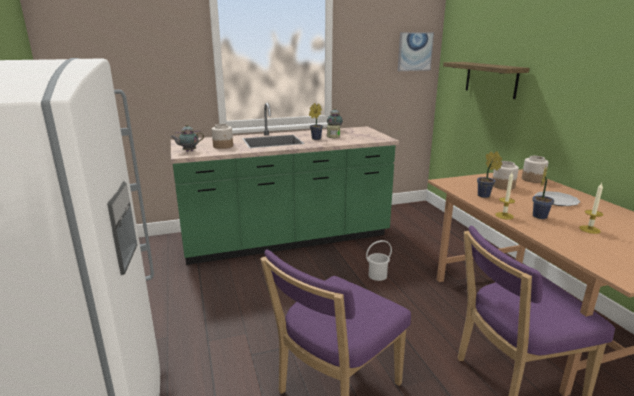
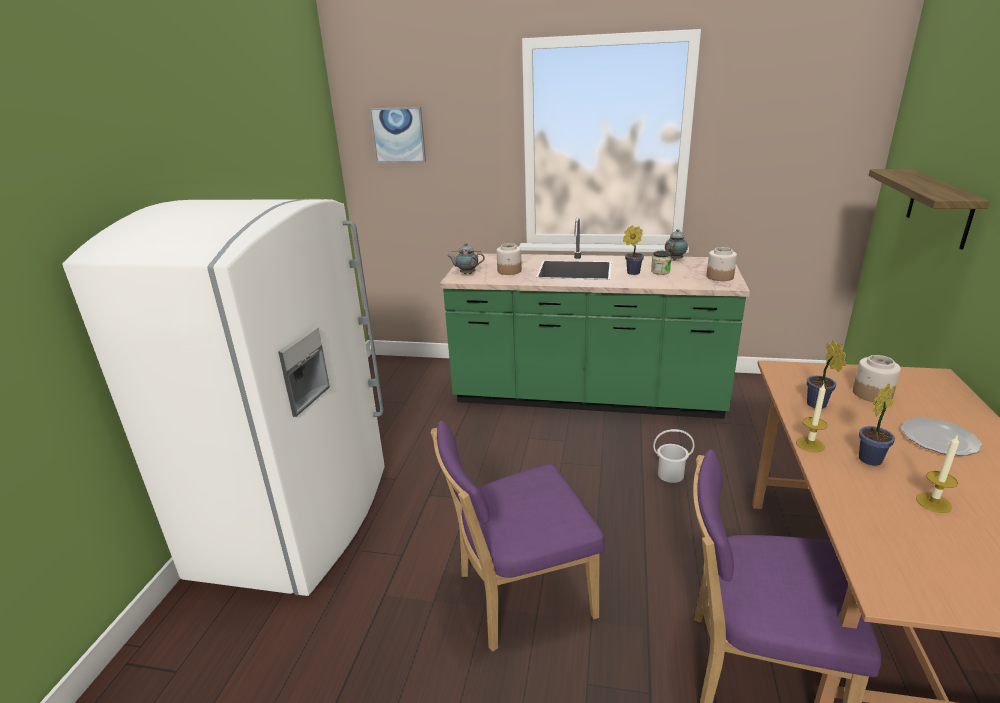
camera: 30 degrees right, 5 degrees up
picture [398,32,434,71] -> picture moved to [370,107,426,163]
jar [522,156,549,183] -> jar moved to [707,247,737,281]

